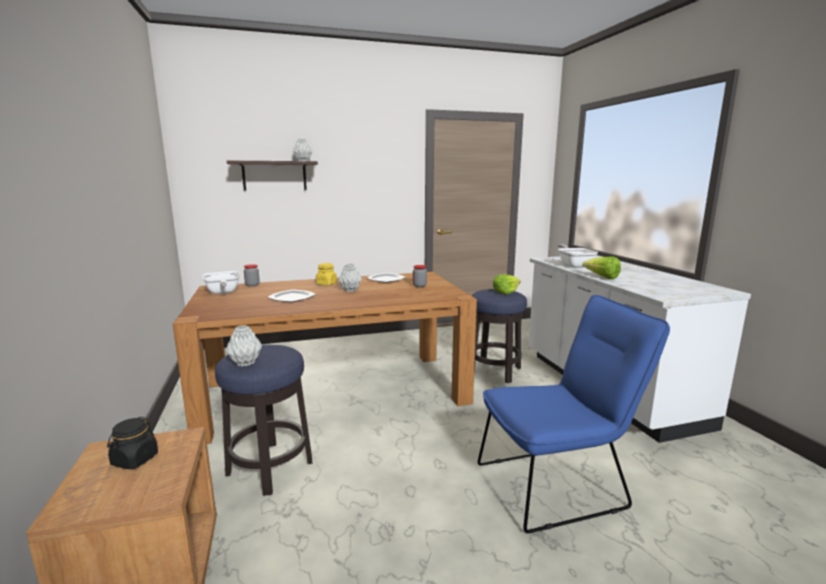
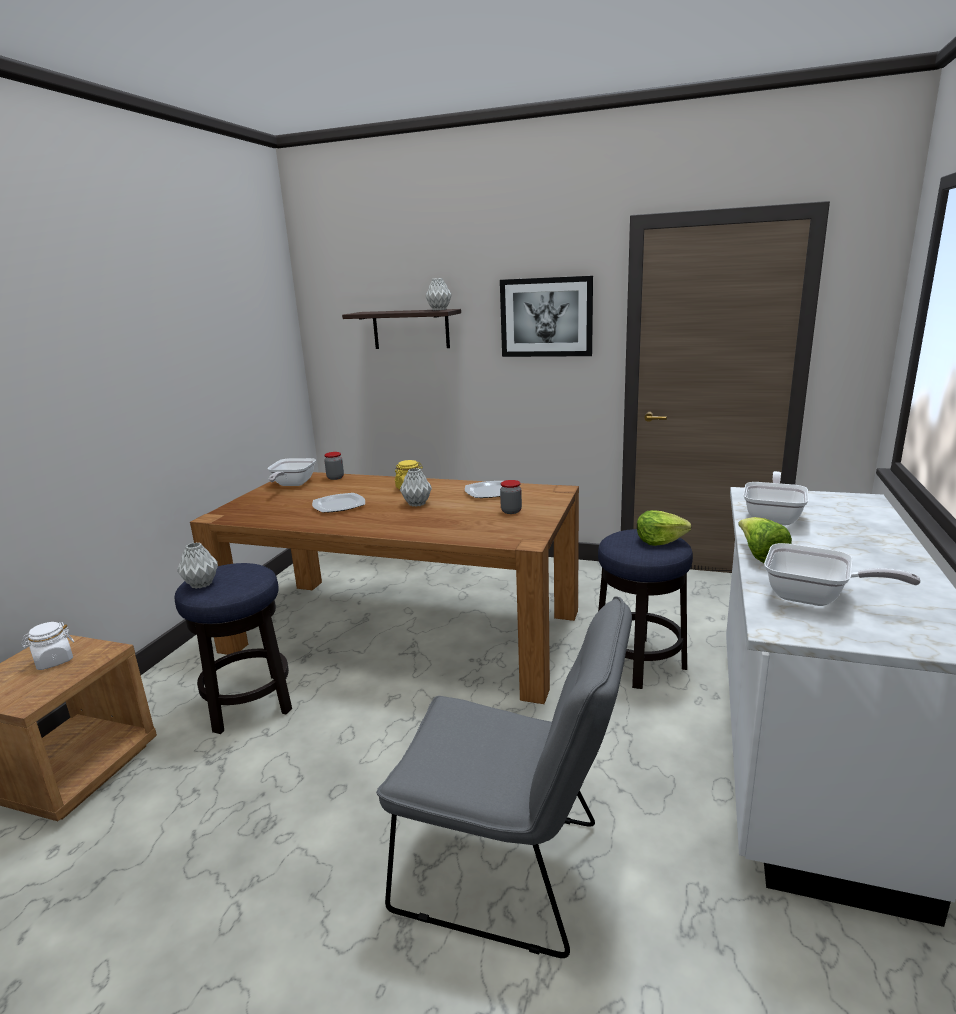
camera: 35 degrees right, 5 degrees up
black jar [107,417,158,469] -> white jar [21,622,74,670]
blue chair [478,295,670,533] -> grey chair [376,596,632,958]
none -> picture [500,276,593,357]
none -> frying pan [764,543,921,606]

